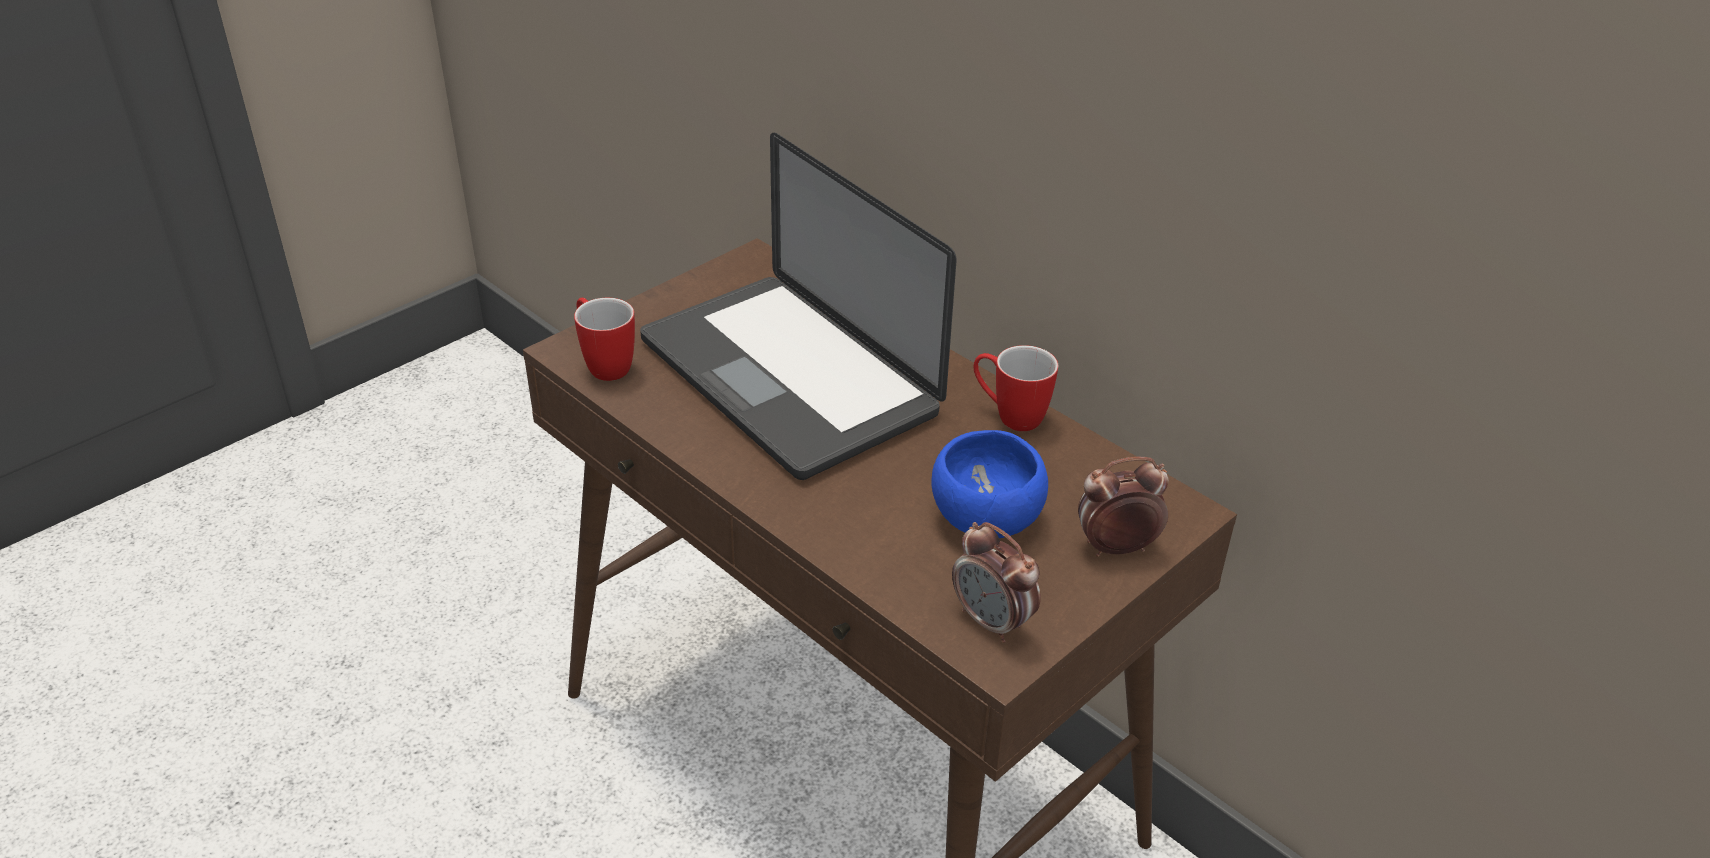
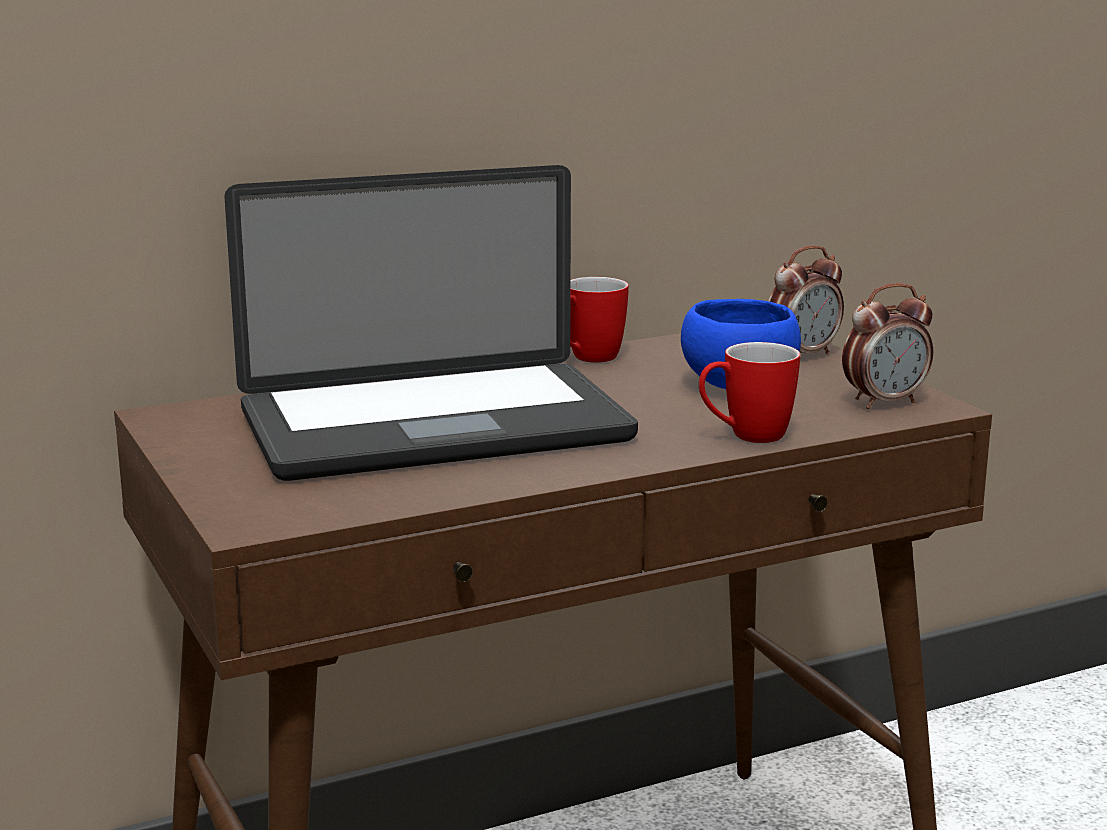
camera: 70 degrees left, 20 degrees down
mug [574,298,635,381] -> mug moved to [699,342,800,443]
alarm clock [1078,457,1169,557] -> alarm clock turned 135 degrees counterclockwise [768,245,844,354]

